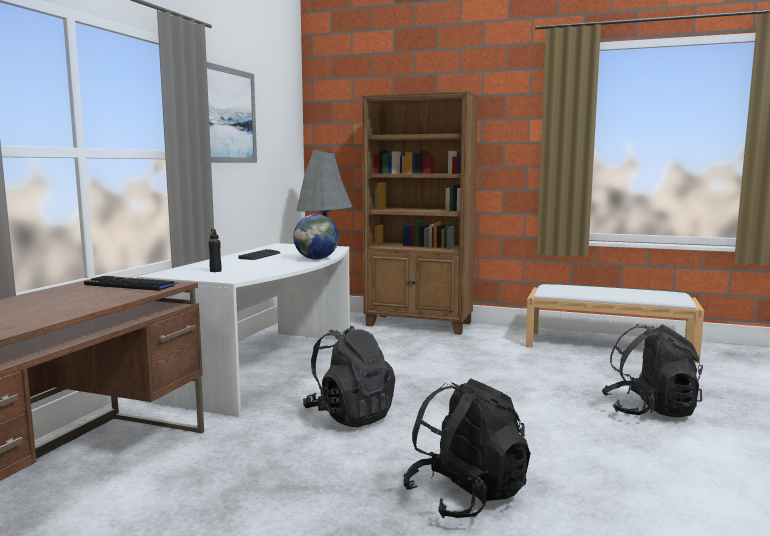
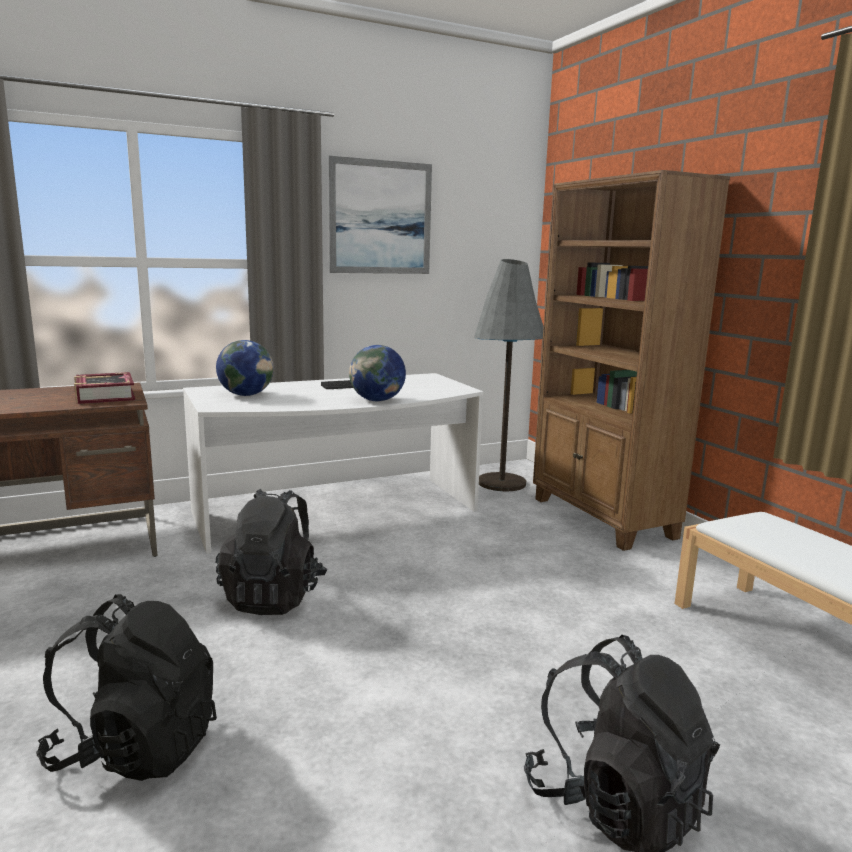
camera: 45 degrees right, 5 degrees up
keyboard [84,276,178,291] -> book [74,372,135,404]
black bottle [209,229,222,272] -> globe [216,340,274,396]

